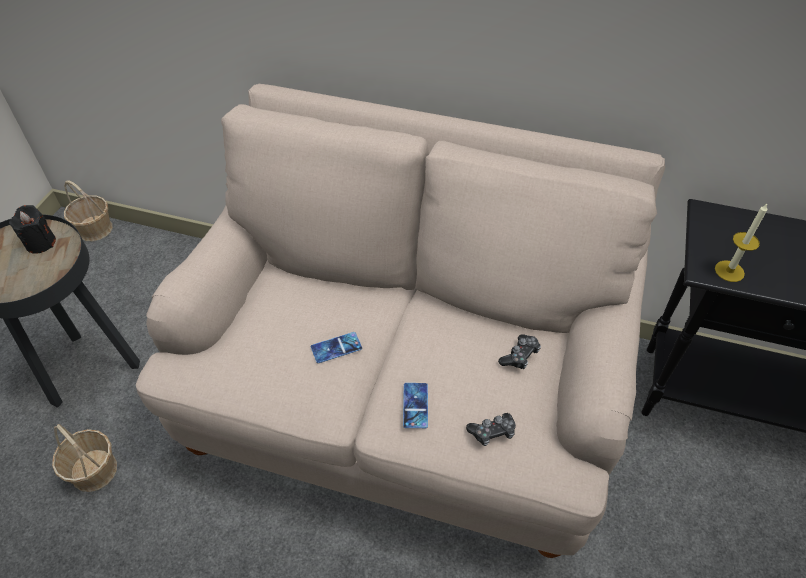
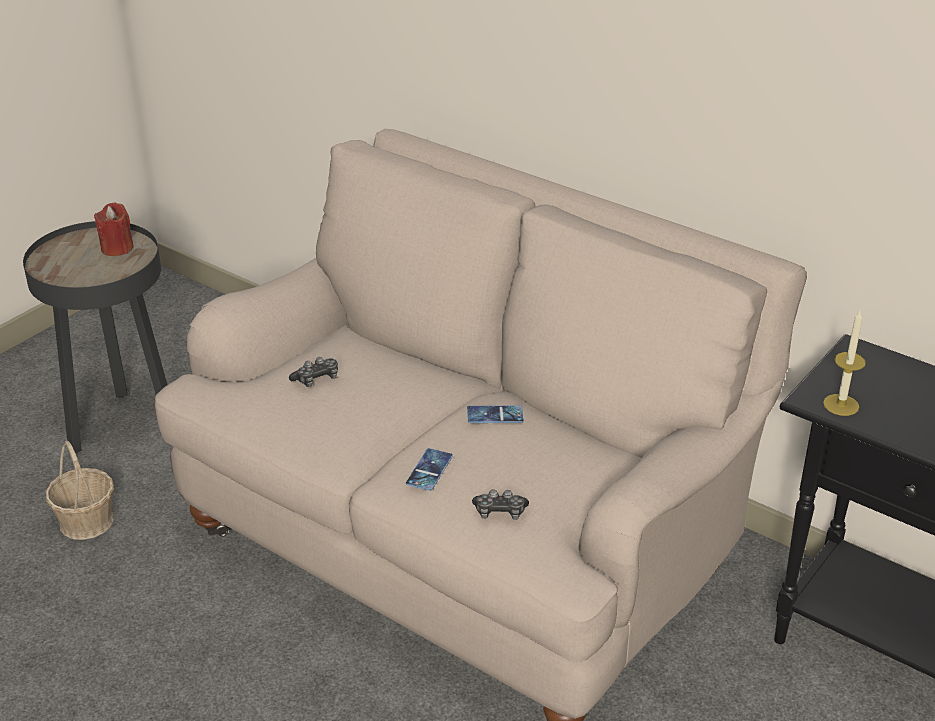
camera: 20 degrees right, 15 degrees down
black candle [9,205,56,254] -> red candle [94,203,134,256]
basket [64,180,113,241] -> none
phone [311,332,362,363] -> phone moved to [467,405,524,423]
game controller [498,334,541,369] -> game controller moved to [289,357,338,387]

